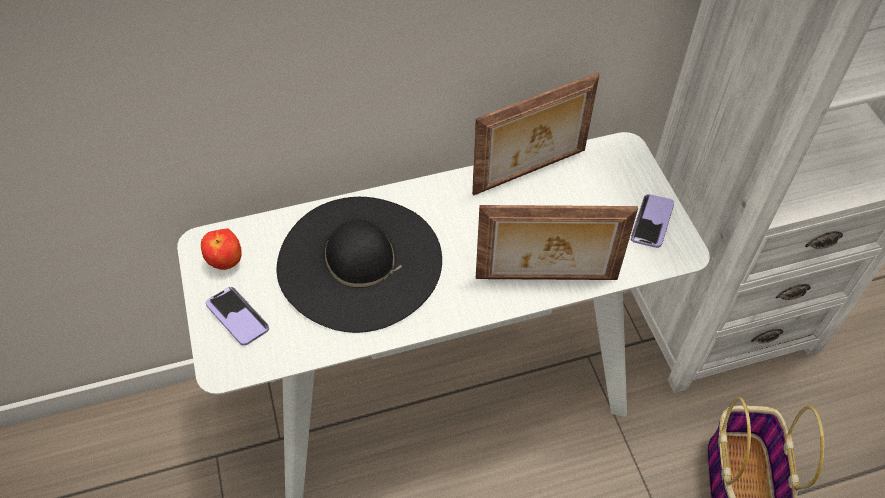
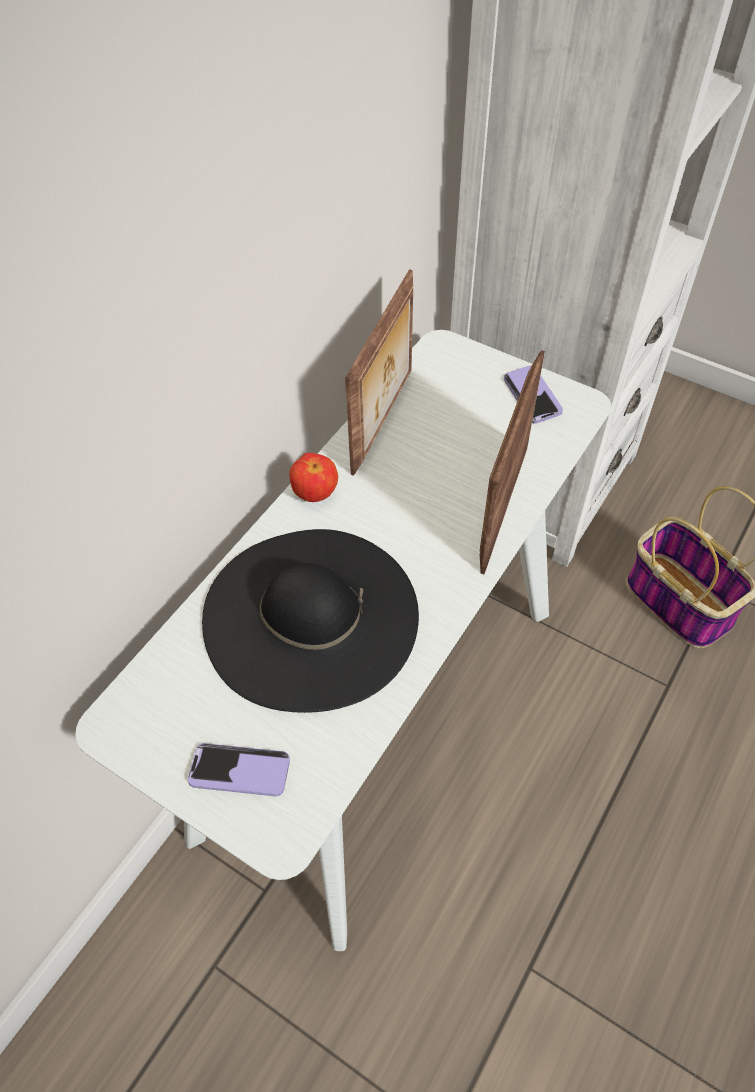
camera: 40 degrees left, 0 degrees up
apple [201,229,242,270] -> apple moved to [289,453,338,502]
picture frame [476,205,638,280] -> picture frame turned 150 degrees clockwise [479,350,545,574]

